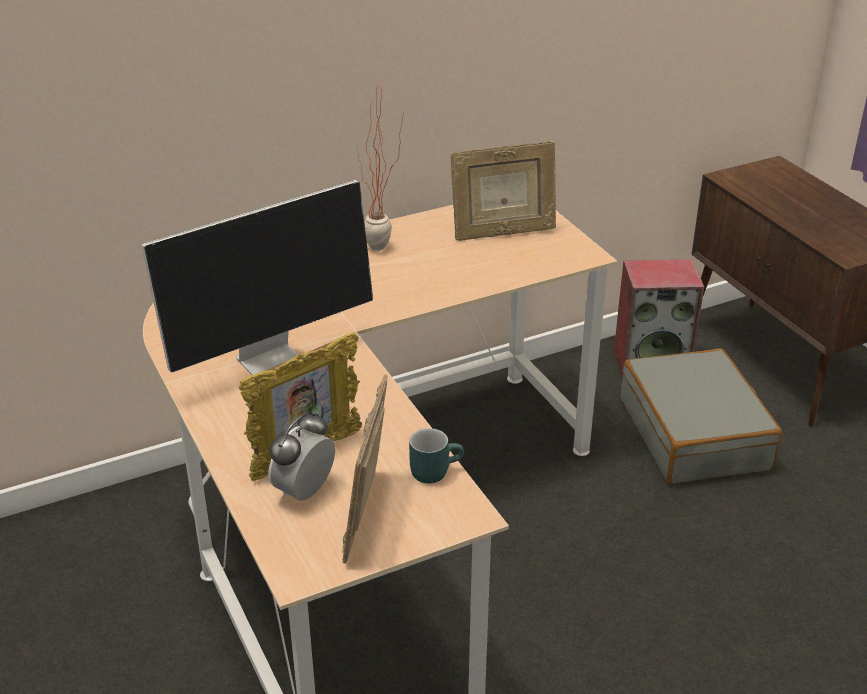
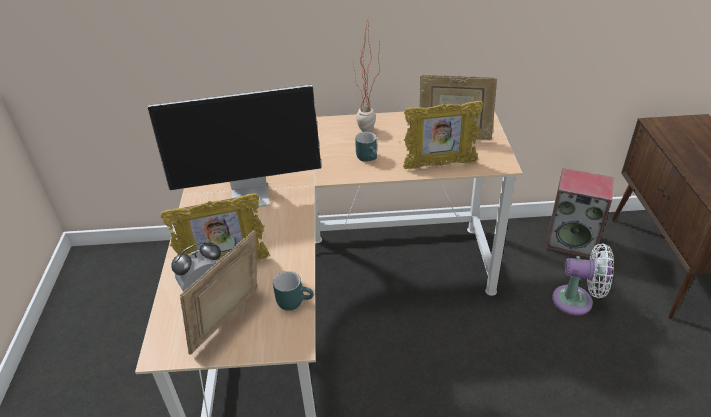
camera: 25 degrees right, 5 degrees up
grey suitcase [621,348,782,484] -> white fan [552,244,614,315]
none -> turquoise mug [355,132,377,162]
none -> picture frame [403,101,483,169]

